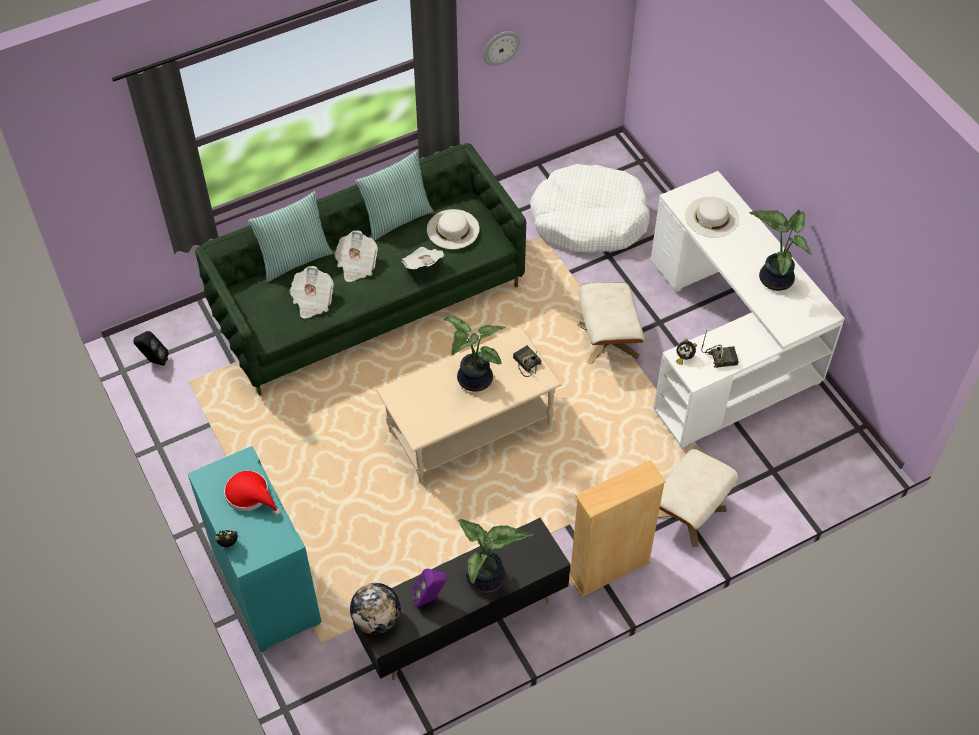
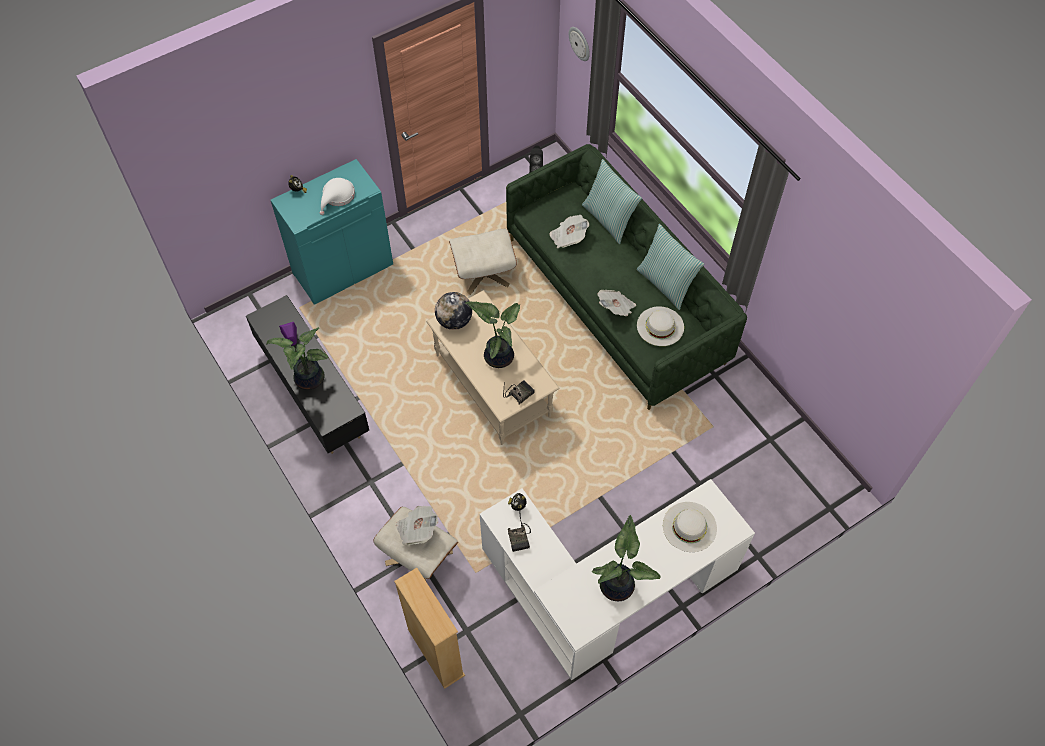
camera: 85 degrees right, 5 degrees up
red hat [224,471,280,515] -> white hat [320,178,355,215]
newspaper [334,230,378,282] -> newspaper moved to [396,506,438,545]
globe [350,583,401,634] -> globe moved to [435,292,472,330]
wall clock [483,31,520,66] -> wall clock moved to [569,27,590,61]
white dog bed [530,164,650,253] -> none
beige bookcase [569,460,666,597] -> beige bookcase moved to [394,568,465,689]
beige ottoman [577,282,644,364] -> beige ottoman moved to [449,229,517,295]

